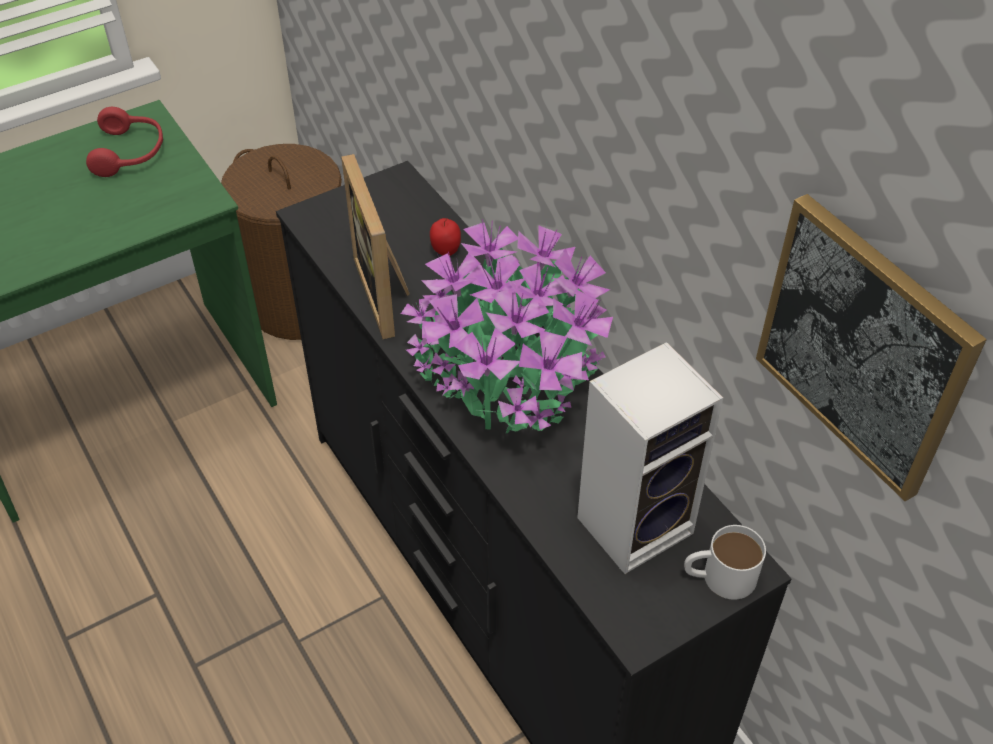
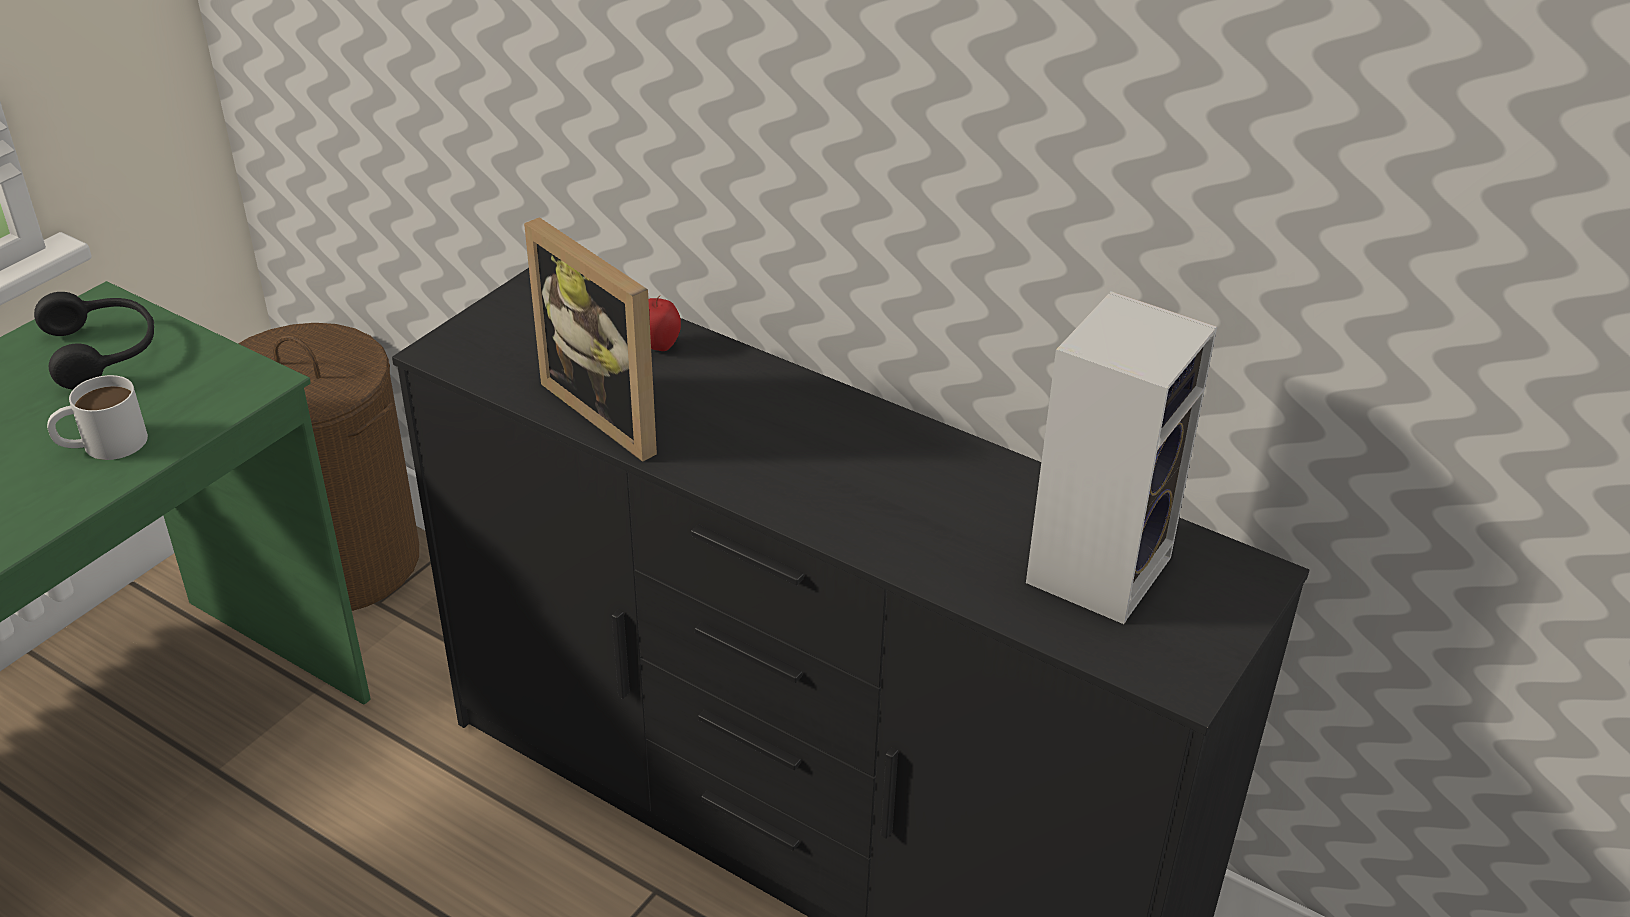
camera: 25 degrees left, 10 degrees down
red headphones [86,107,163,177] -> black headphones [34,292,154,389]
potted plant [401,219,613,434] -> none
white mug [684,525,766,600] -> white mug moved to [47,375,148,460]
picture [756,194,987,501] -> none

